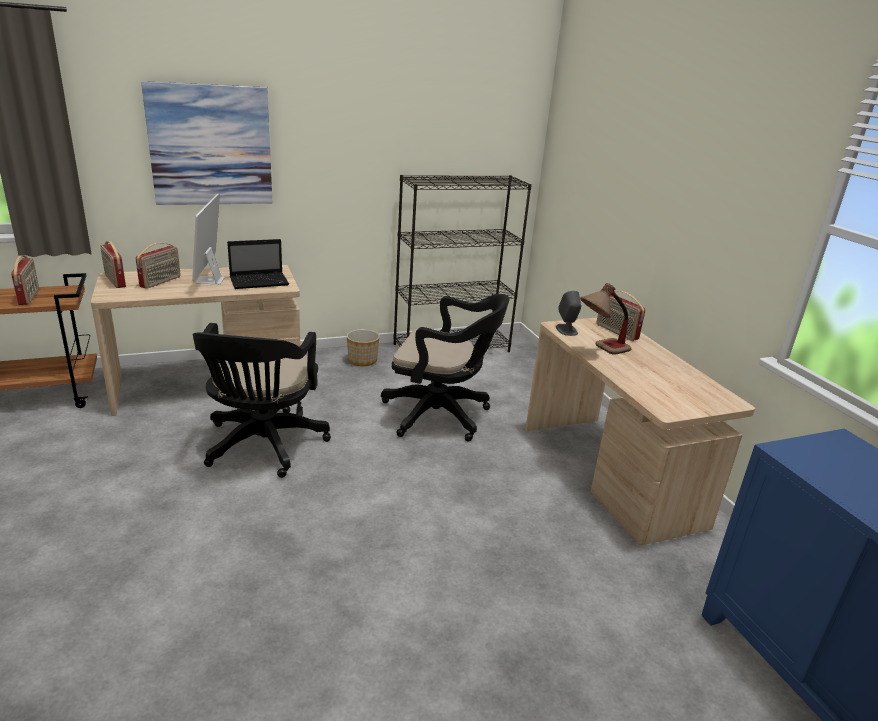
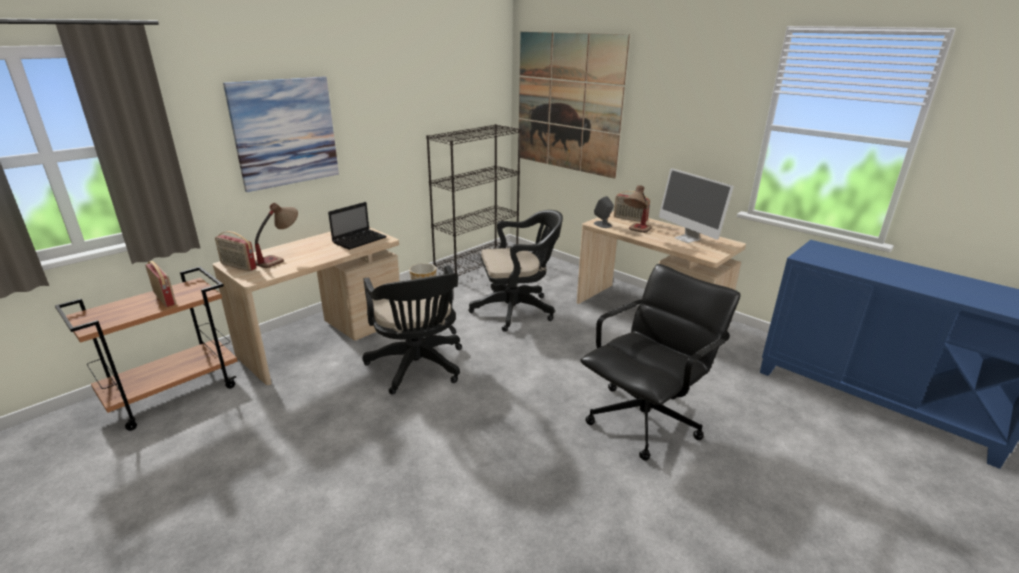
camera: 25 degrees left, 0 degrees up
radio [135,243,181,289] -> table lamp [255,203,298,268]
monitor [192,193,225,284] -> monitor moved to [659,168,734,243]
none -> picture [519,32,630,179]
none -> black office chair [580,264,741,461]

